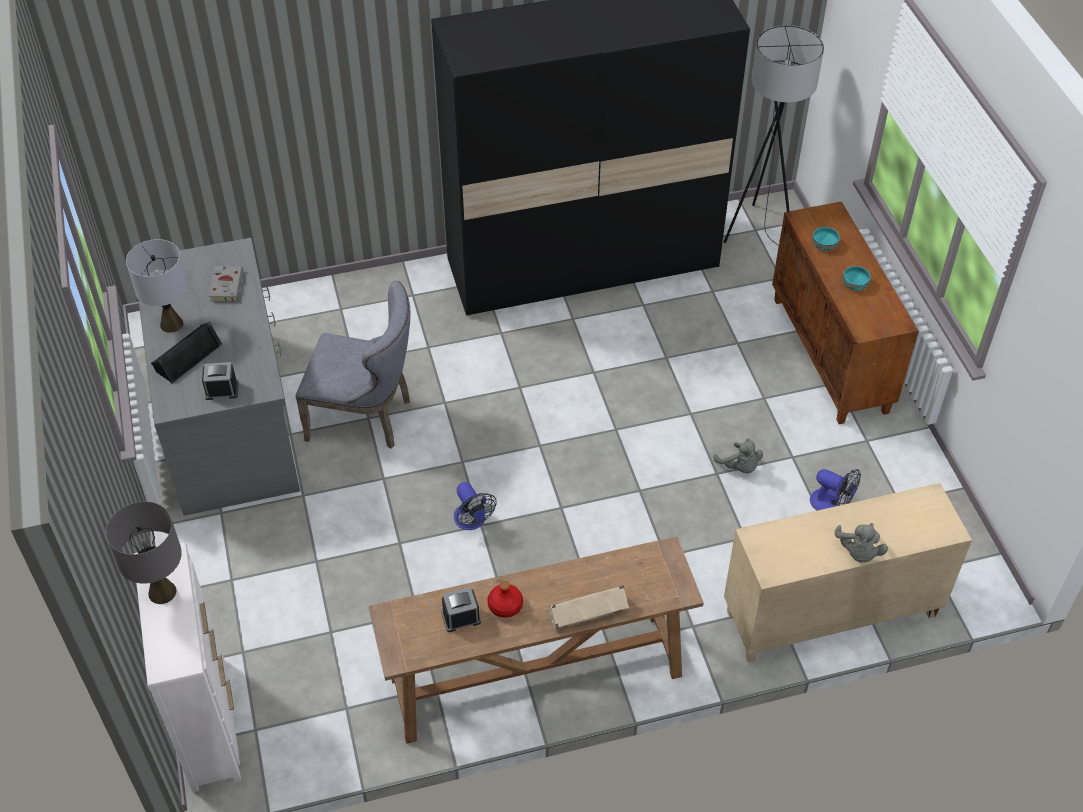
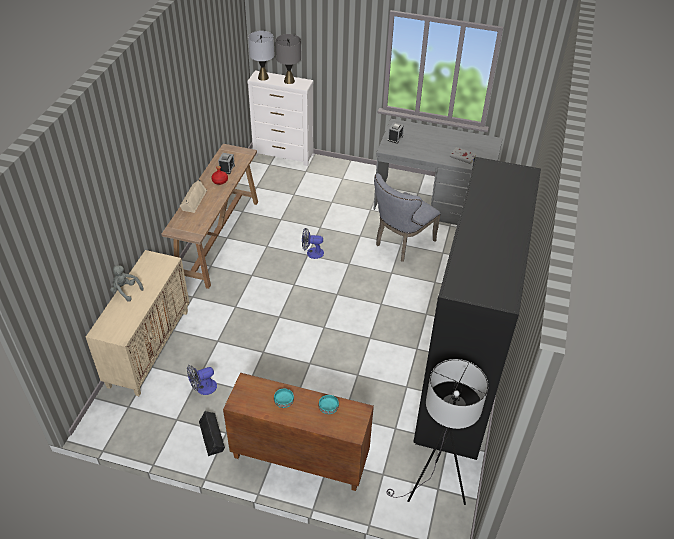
camera: 120 degrees right, 5 degrees down
grey table lamp [126,239,188,333] -> grey table lamp moved to [248,31,274,81]
black speaker [151,322,223,384] -> black speaker moved to [199,411,225,456]
grey plush toy [714,438,763,473] -> none

